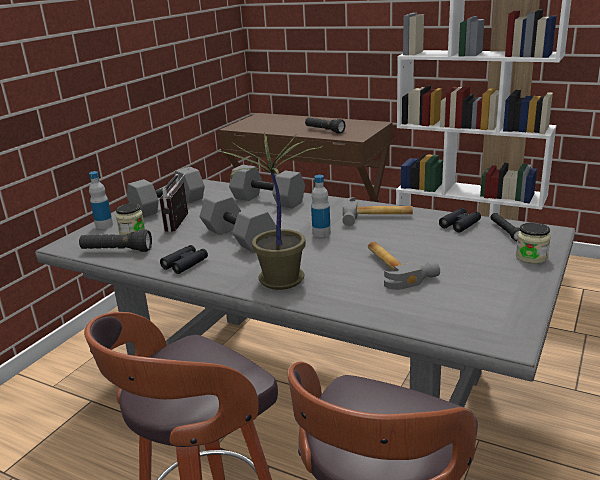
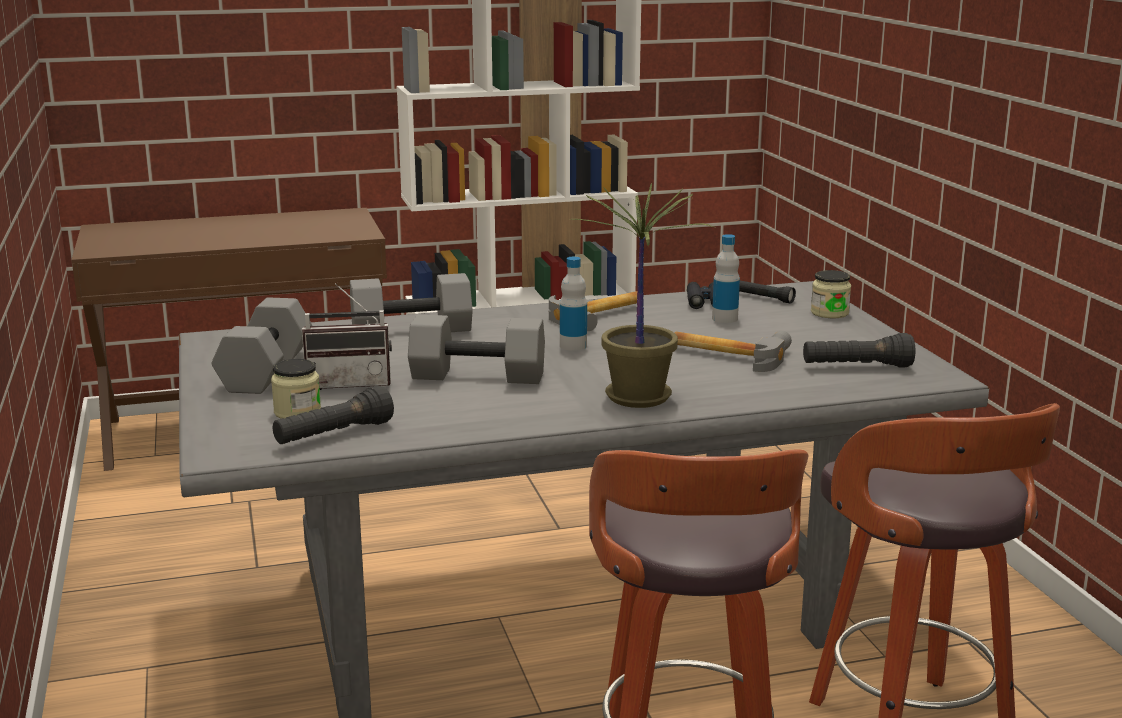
camera: 45 degrees left, 5 degrees down
bottle [89,171,113,229] -> bottle moved to [712,234,740,323]
radio [159,168,189,232] -> radio turned 60 degrees counterclockwise [302,283,392,390]
black binoculars [160,245,208,274] -> none
black flashlight [305,117,345,134] -> black flashlight moved to [803,333,916,368]

